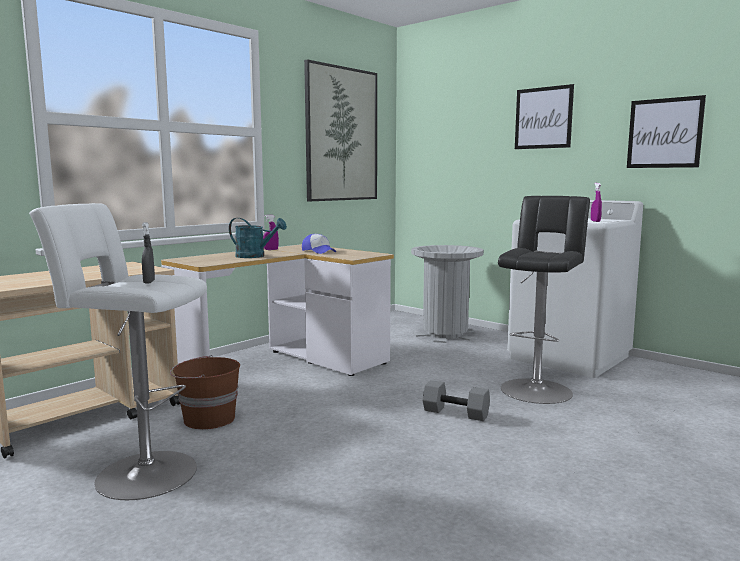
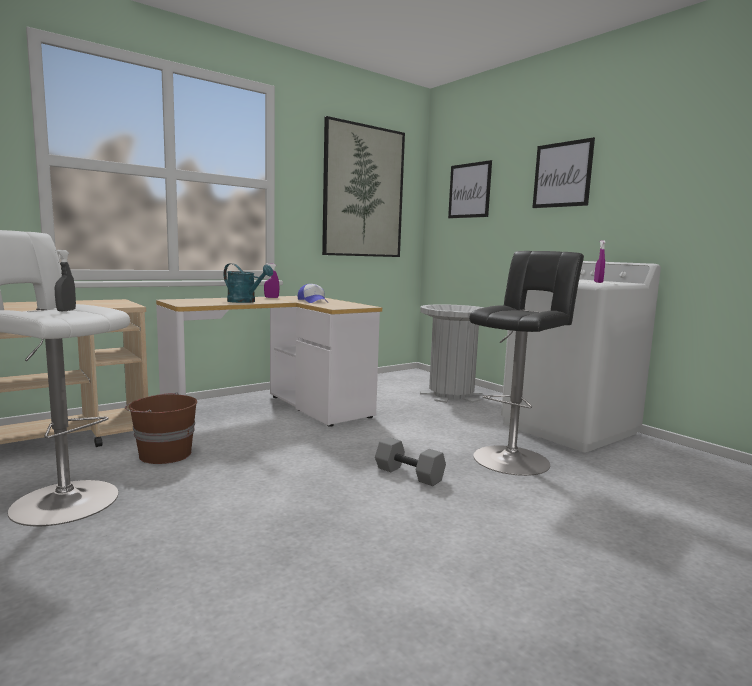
camera: 10 degrees right, 0 degrees up
picture [627,95,706,168] -> picture moved to [448,160,492,218]

